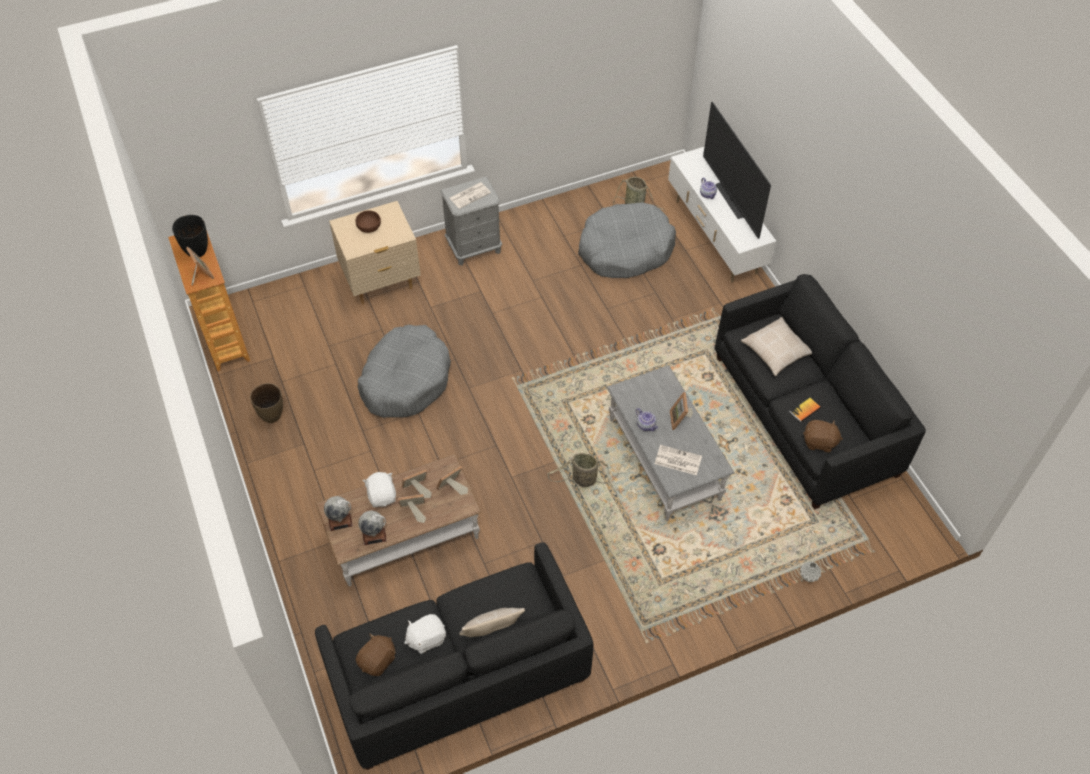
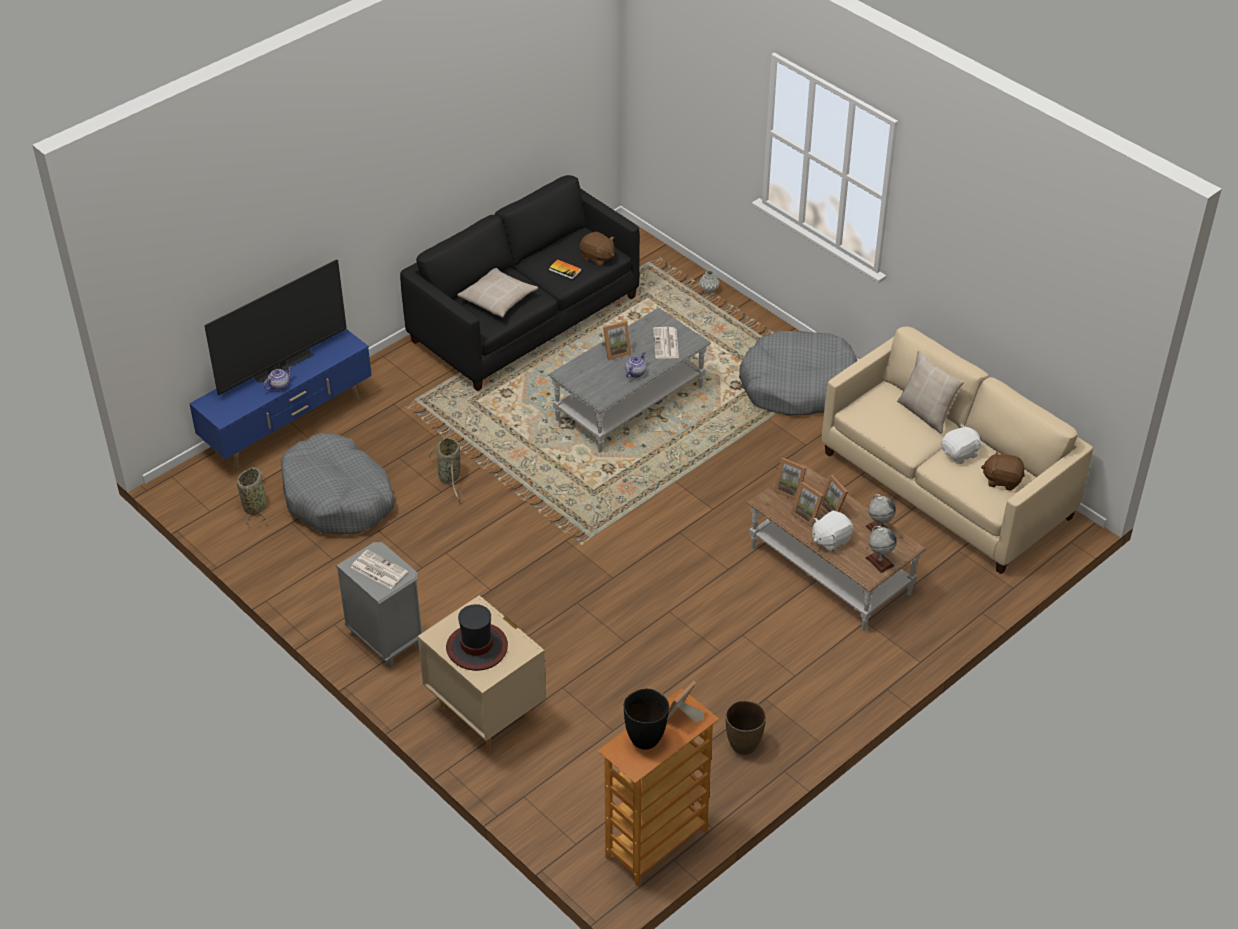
camera: 110 degrees left, 10 degrees down
black sofa [315,542,593,770] -> beige sofa [822,326,1093,574]
brown bowl [356,211,381,233] -> hat [446,604,508,671]
grey dog bed [358,325,451,418] -> grey dog bed moved to [739,331,857,416]
white plush toy [404,614,446,654] -> white plush toy turned 75 degrees counterclockwise [941,423,982,464]
basket [547,453,610,487] -> basket moved to [427,435,463,499]
white tv stand [668,146,776,282] -> blue tv stand [189,329,372,471]
brown plush toy [803,420,843,453] -> brown plush toy turned 135 degrees clockwise [579,232,615,266]

